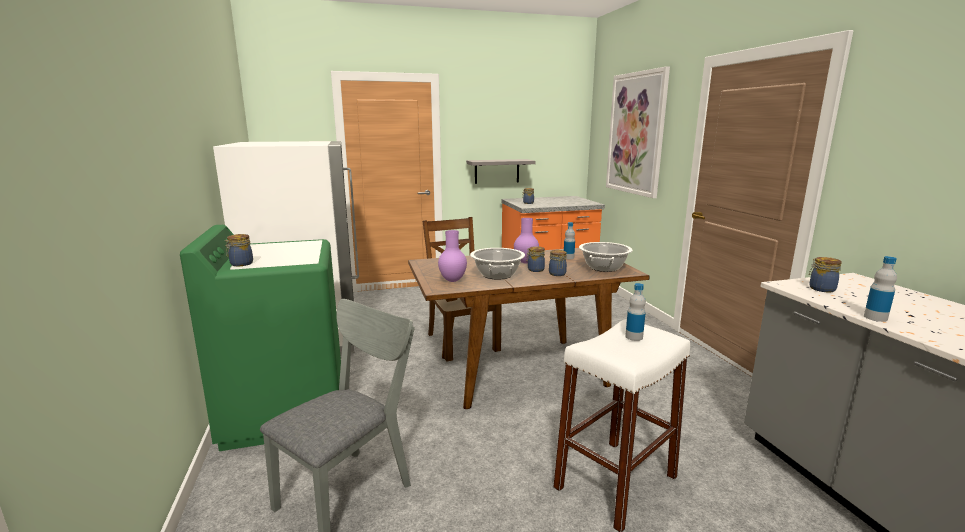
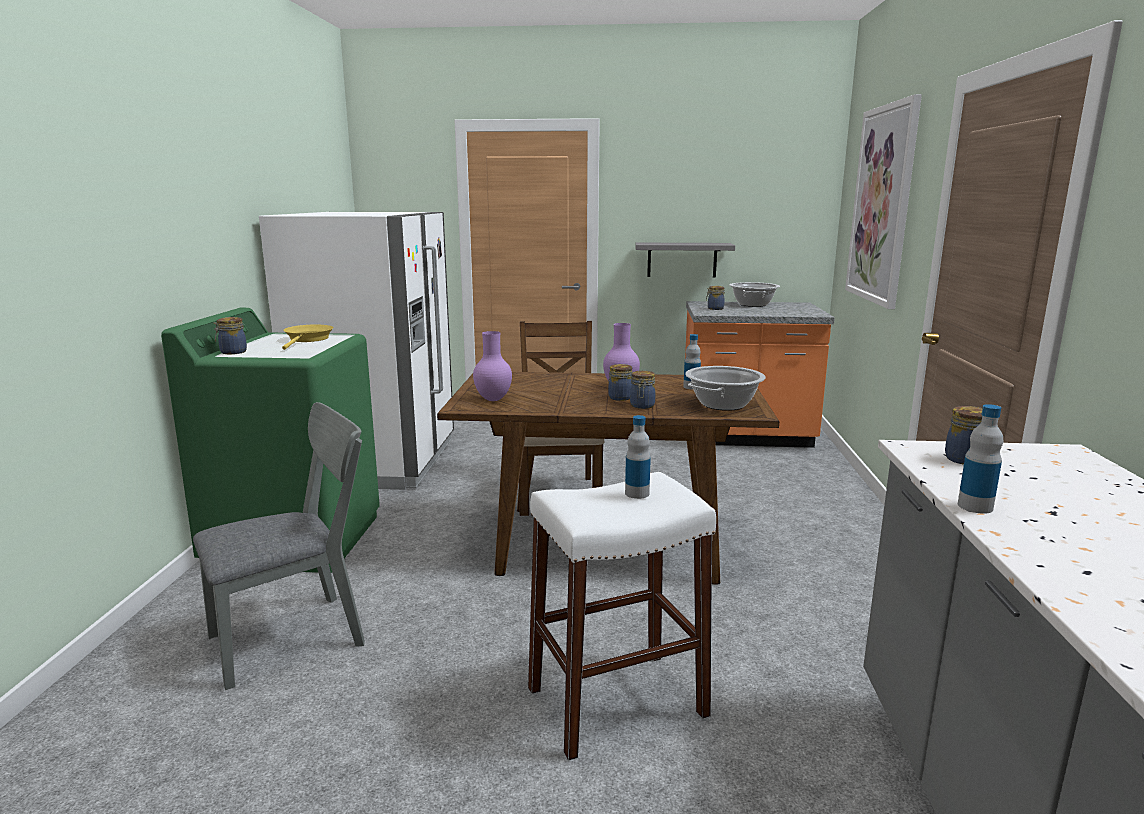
camera: 20 degrees right, 0 degrees up
cooking pot [470,248,525,280] -> cooking pot moved to [730,282,780,307]
none -> yellow frying pan [282,324,334,350]

